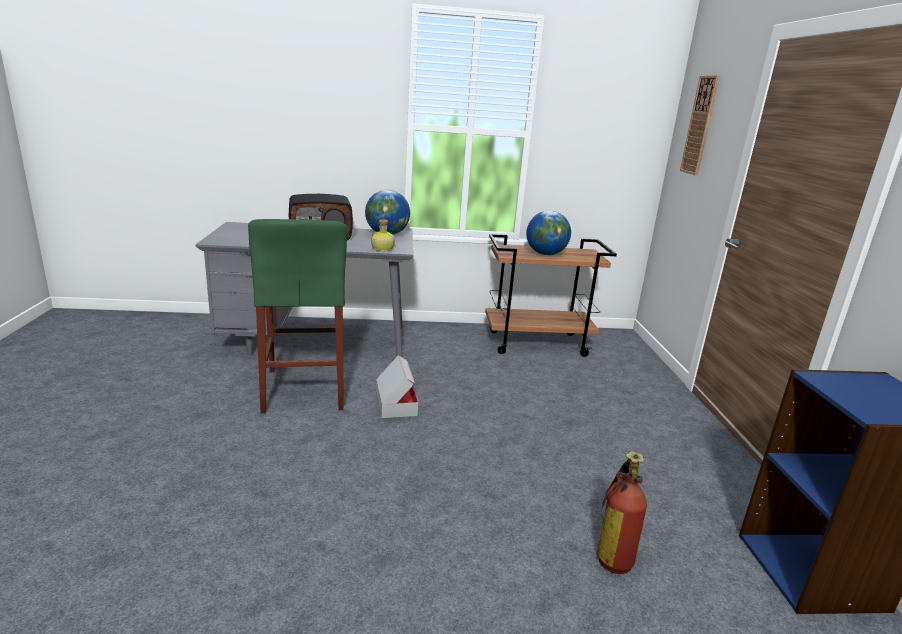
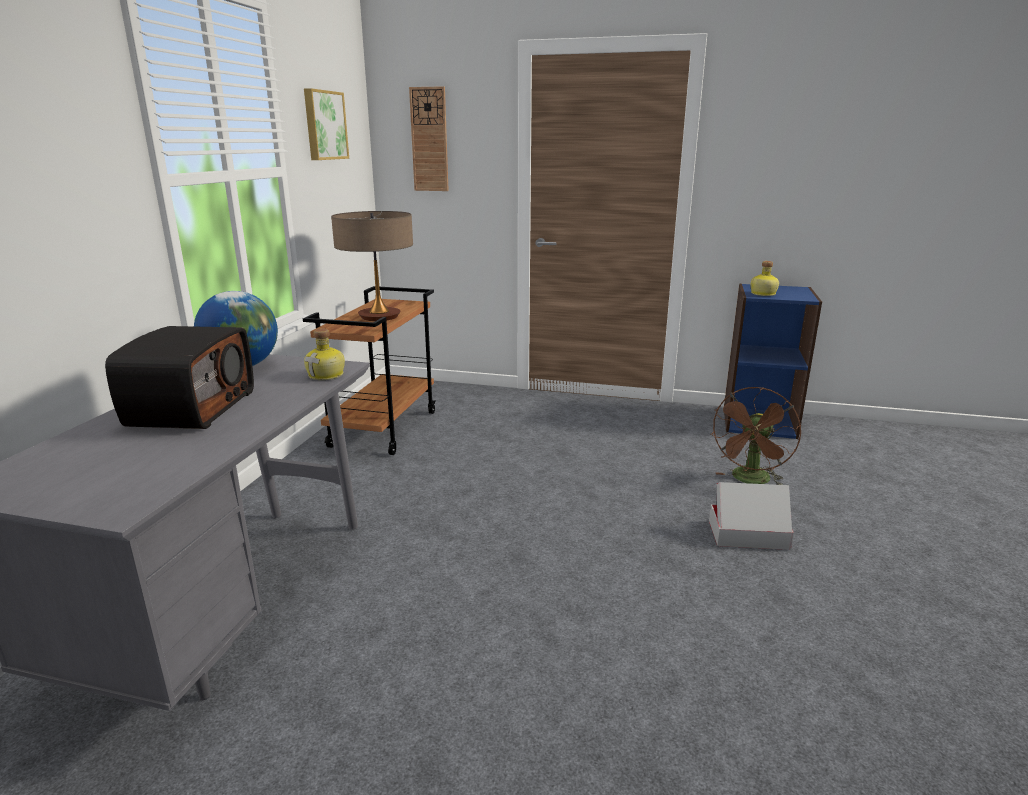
camera: 70 degrees left, 0 degrees up
green stool [248,219,347,414] -> none
cardboard box [376,355,418,418] -> cardboard box moved to [709,482,794,550]
globe [526,211,571,255] -> table lamp [331,211,413,321]
fire extinguisher [597,451,647,574] -> brown fan [711,387,801,485]
none -> picture [304,88,349,160]
none -> bottle [751,261,779,296]

